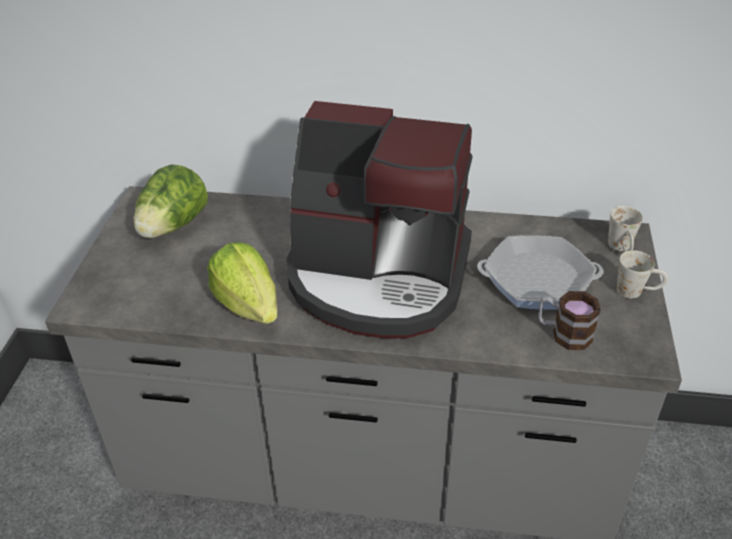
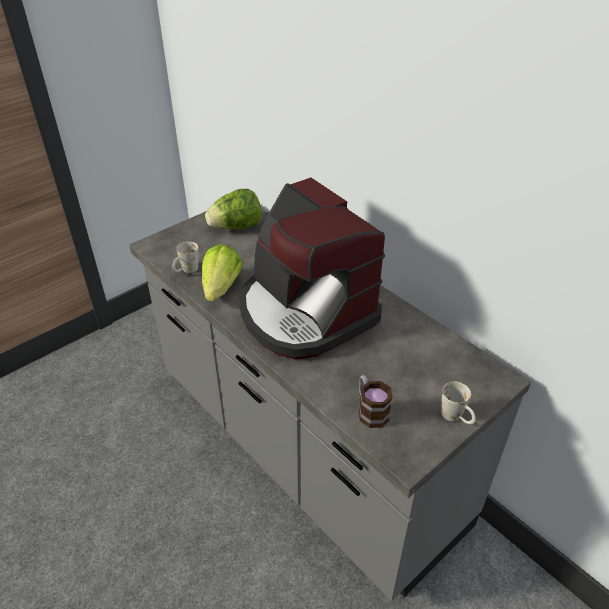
camera: 40 degrees right, 0 degrees up
frying pan [477,235,603,310] -> none
white mug [608,206,643,252] -> white mug moved to [172,242,198,273]

